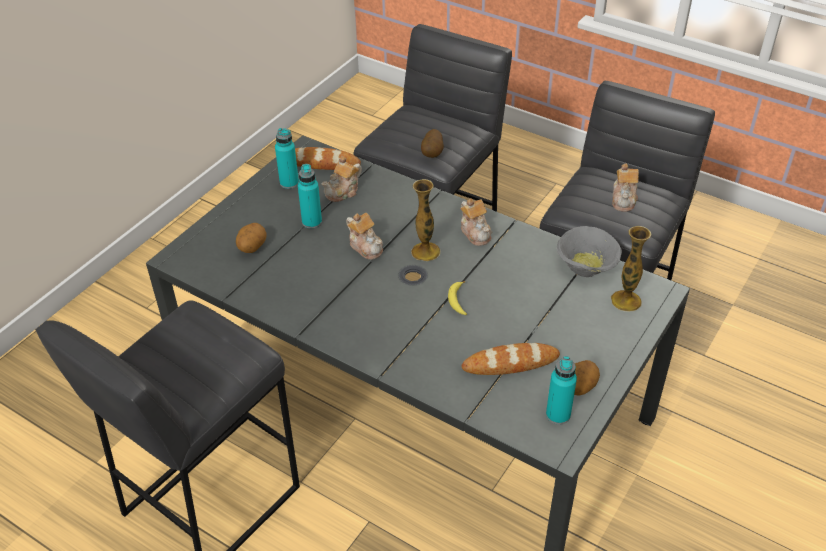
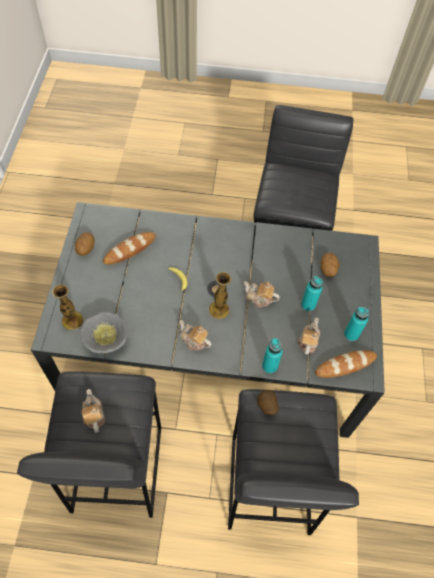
camera: 150 degrees right, 15 degrees up
turquoise bottle [546,356,577,425] -> turquoise bottle moved to [262,338,283,374]

